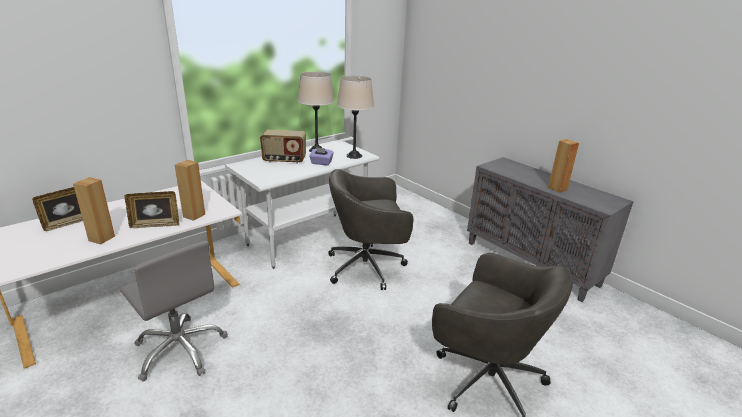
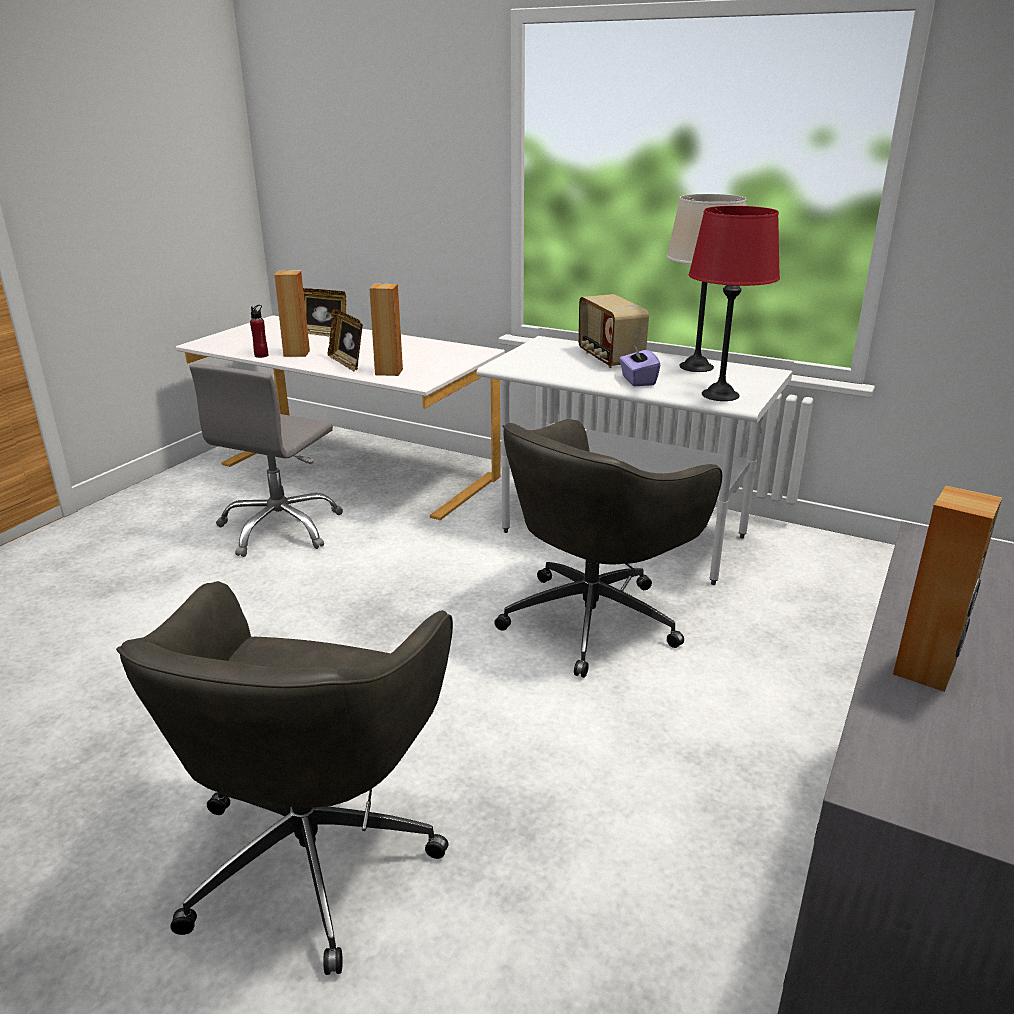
camera: 70 degrees right, 0 degrees up
grey office chair [328,169,413,290] -> grey office chair turned 105 degrees counterclockwise [494,419,722,678]
beige table lamp [336,75,374,159] -> red table lamp [689,206,780,401]
none -> red bottle [250,305,268,358]

